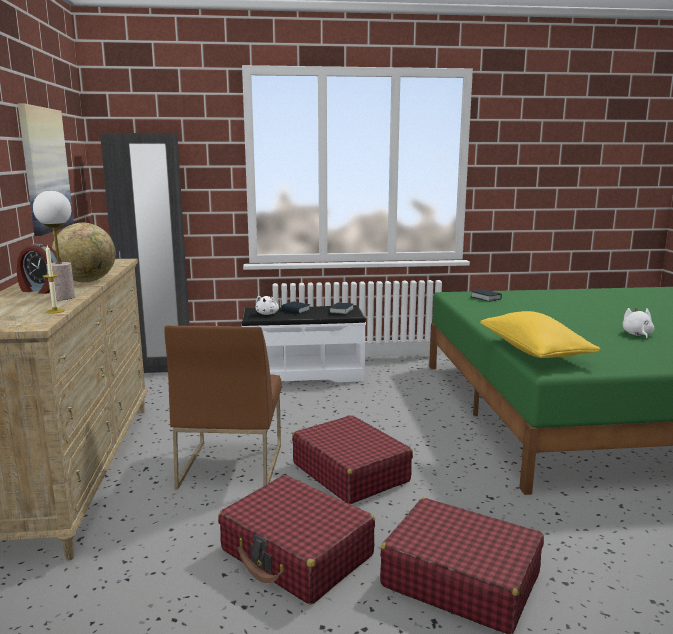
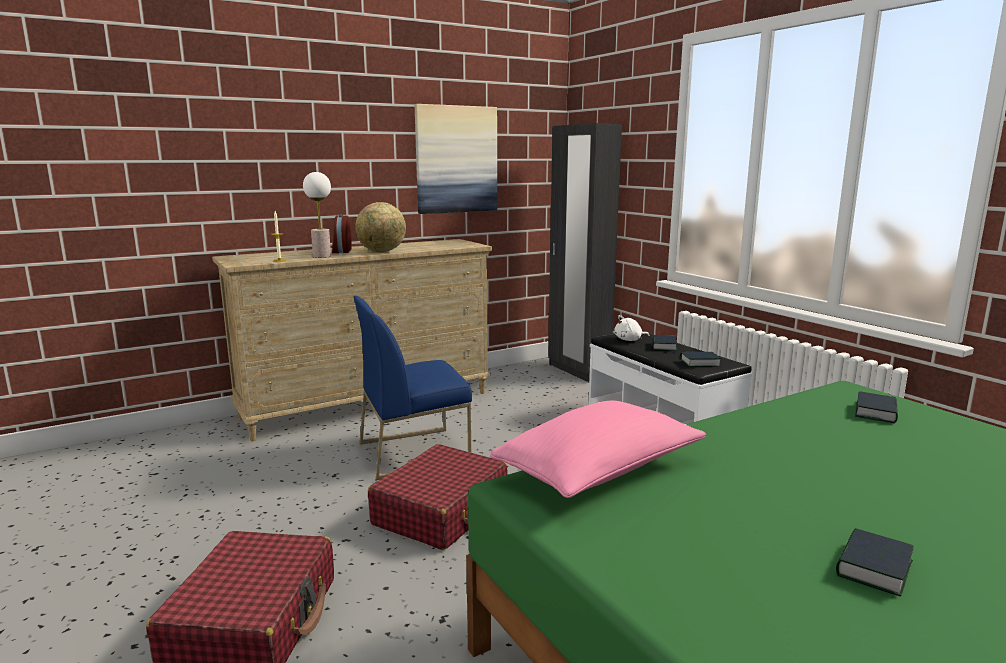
camera: 65 degrees right, 0 degrees up
brown chair [164,325,282,490] -> blue chair [353,296,472,480]
red suitcase [218,475,375,605] -> none
yellow pillow [480,311,601,358] -> pink pillow [490,401,706,498]
white plush toy [623,308,654,339] -> book [836,528,913,596]

